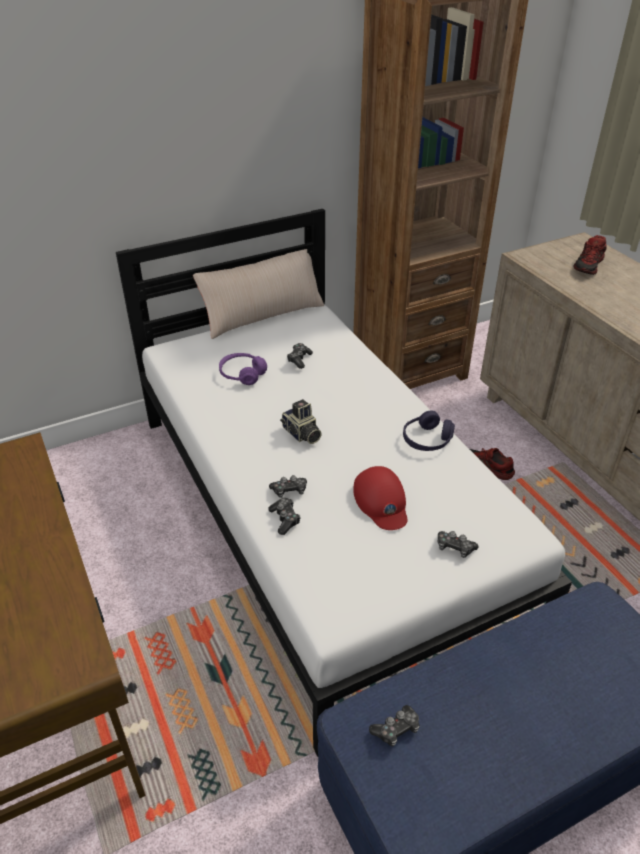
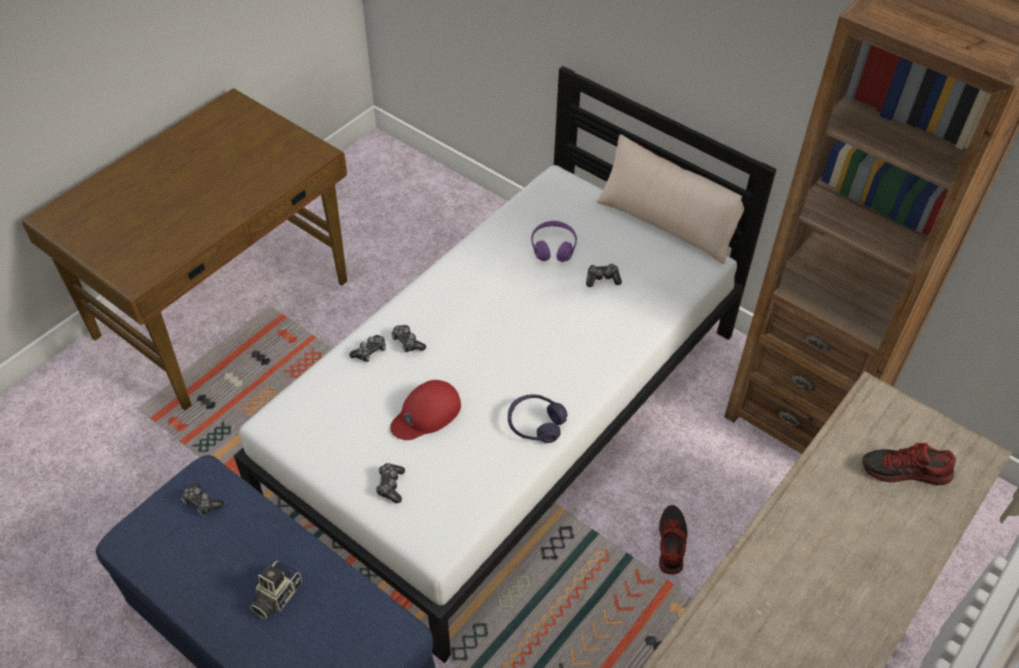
camera: 65 degrees right, 10 degrees up
camera [280,399,322,444] -> camera moved to [250,561,302,619]

